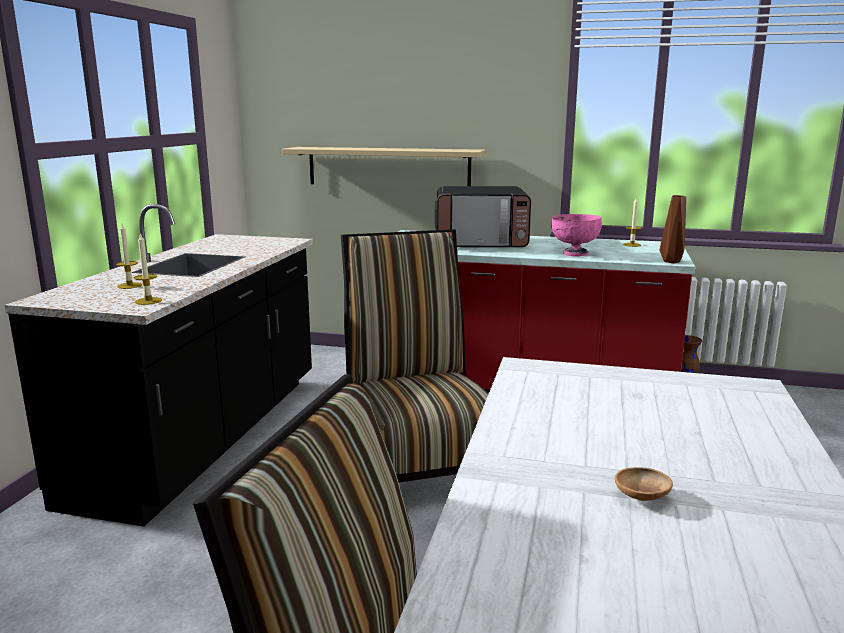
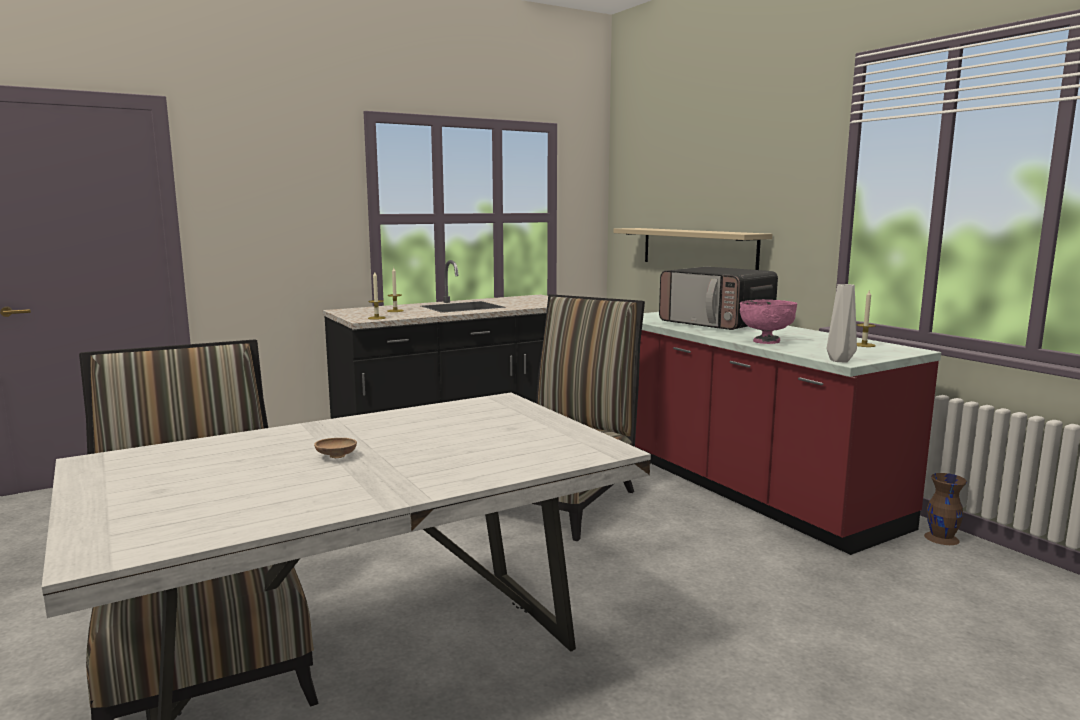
camera: 45 degrees right, 5 degrees down
brown vase [660,195,686,263] -> white vase [827,284,857,363]

